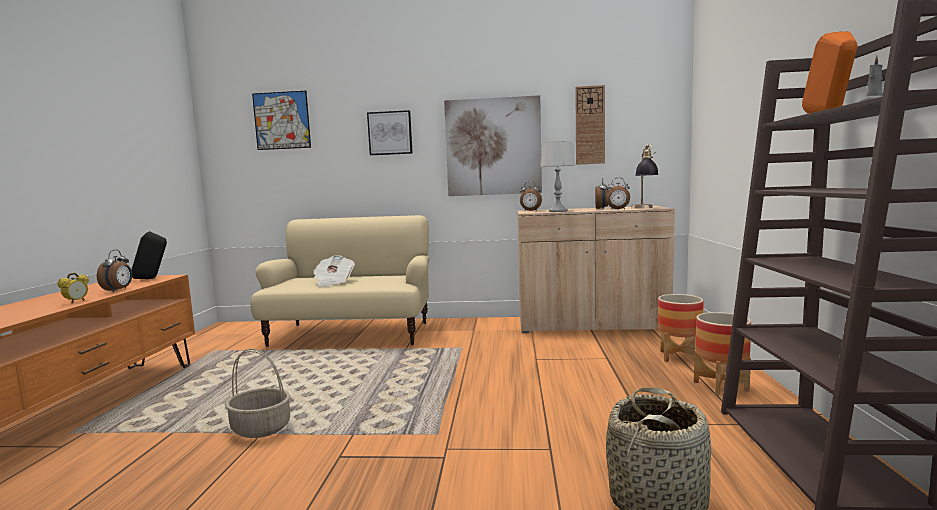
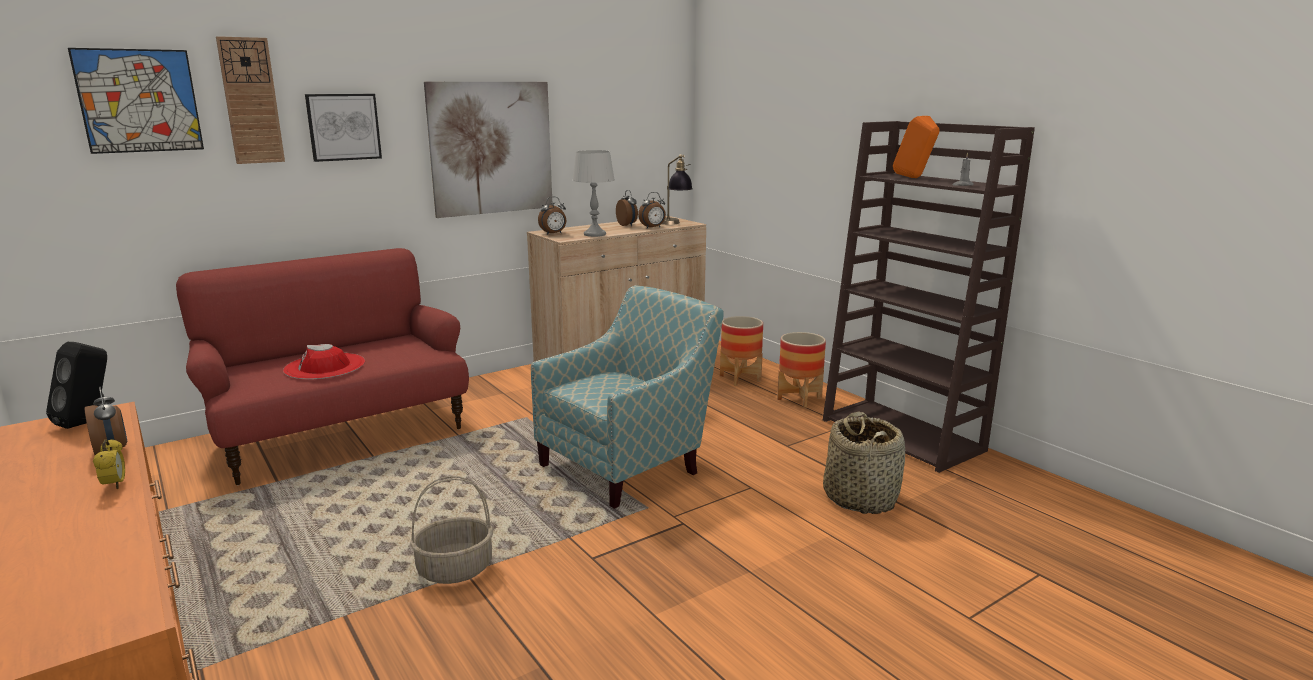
camera: 40 degrees left, 10 degrees up
beige sofa [250,215,430,347] -> red sofa [176,248,469,485]
newspaper [313,255,355,287] -> red hat [283,344,365,379]
wall clock [575,85,605,165] -> wall clock moved to [216,36,285,164]
none -> armchair [531,285,724,509]

